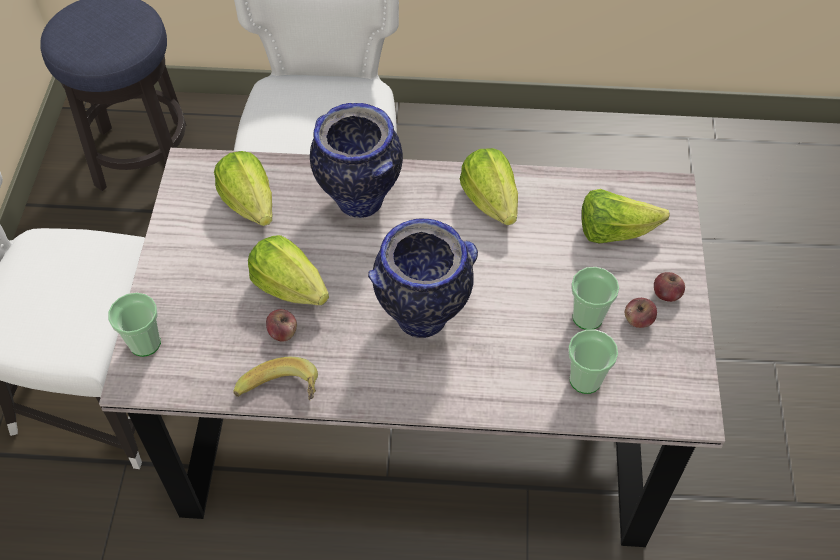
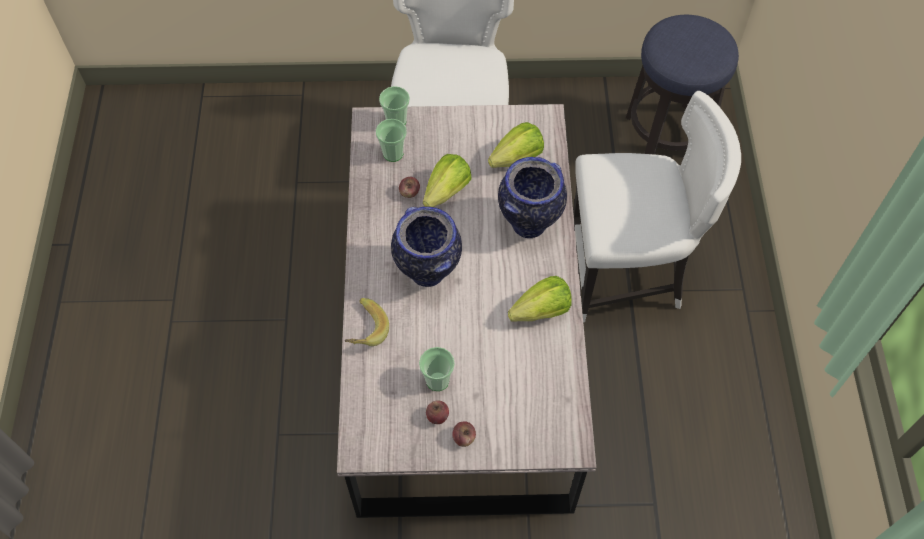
camera: 85 degrees right, 5 degrees up
banana [233,357,318,400] -> banana moved to [345,298,389,346]
cup [568,330,618,394] -> cup moved to [376,119,407,162]
lettuce [581,189,670,244] -> none

